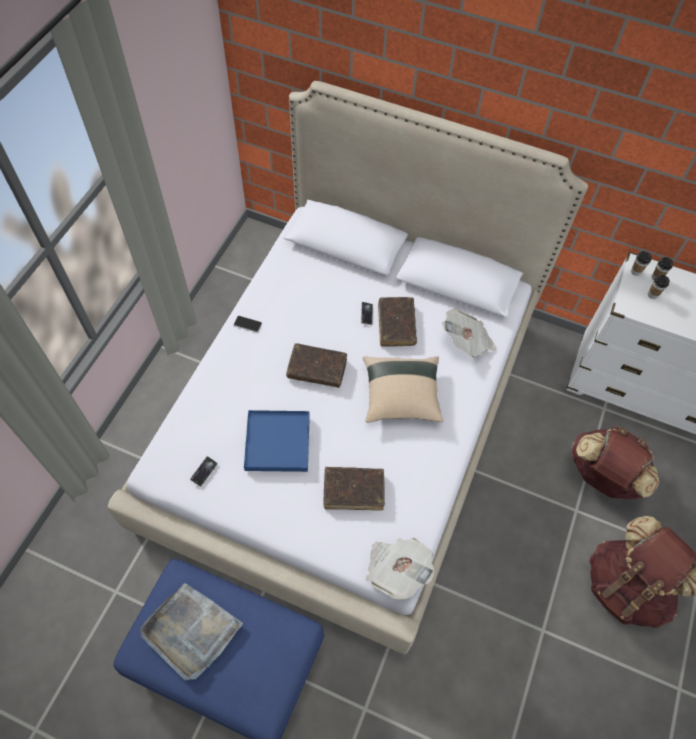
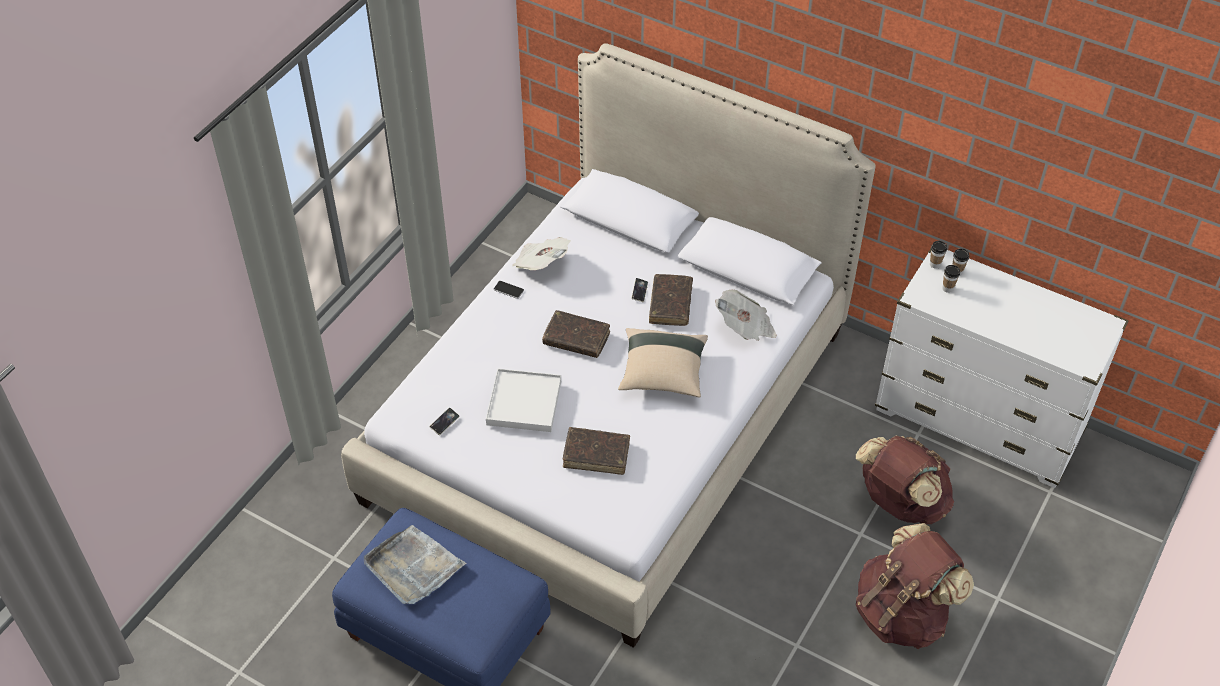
camera: 10 degrees right, 10 degrees down
blue tray [244,410,310,472] -> white tray [486,369,561,432]
newspaper [366,538,434,600] -> newspaper moved to [512,237,571,270]

